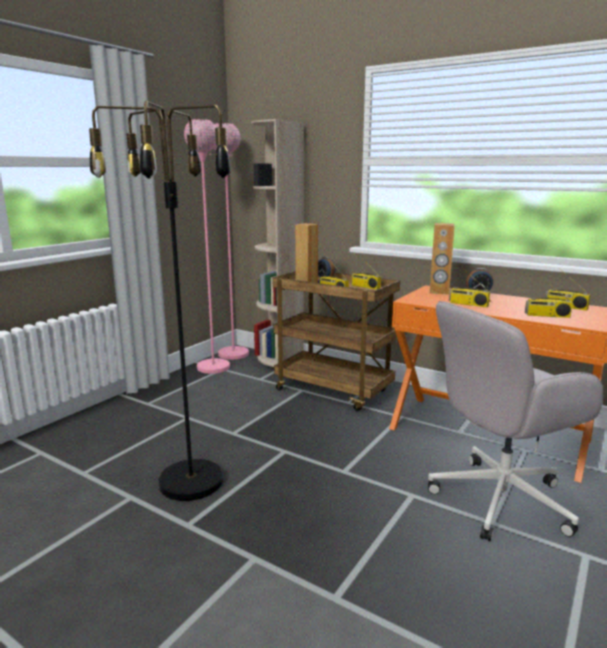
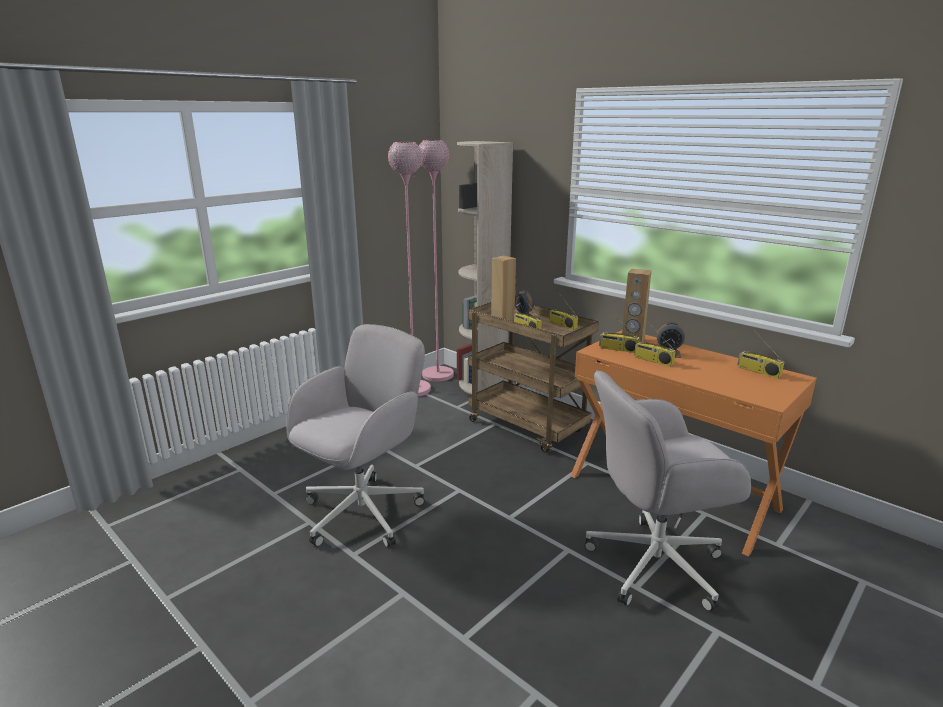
camera: 10 degrees right, 5 degrees up
floor lamp [89,101,230,501] -> grey office chair [287,324,425,547]
radio [525,275,573,318] -> radio moved to [599,313,640,353]

